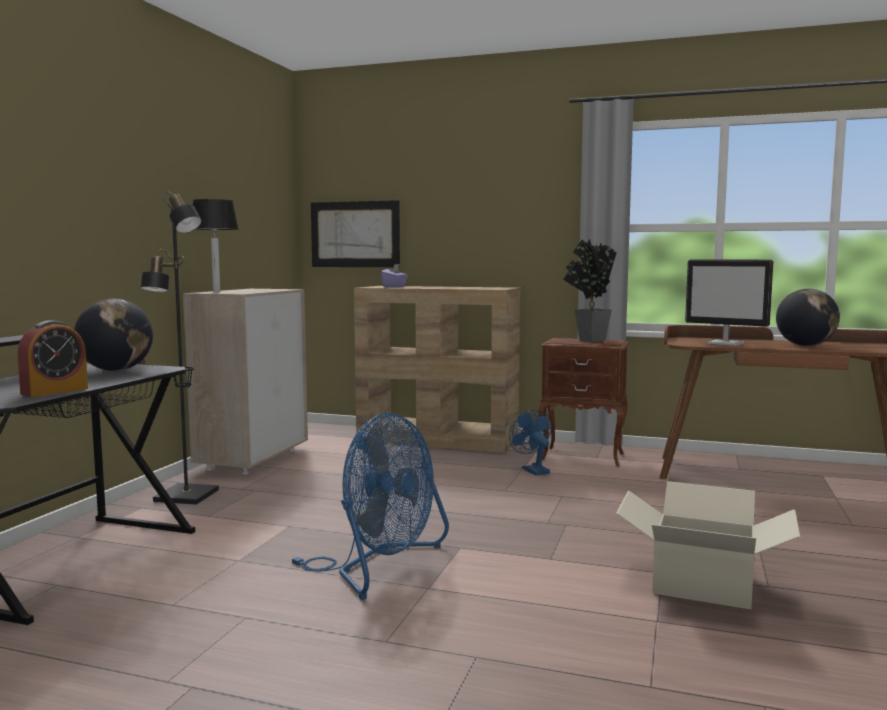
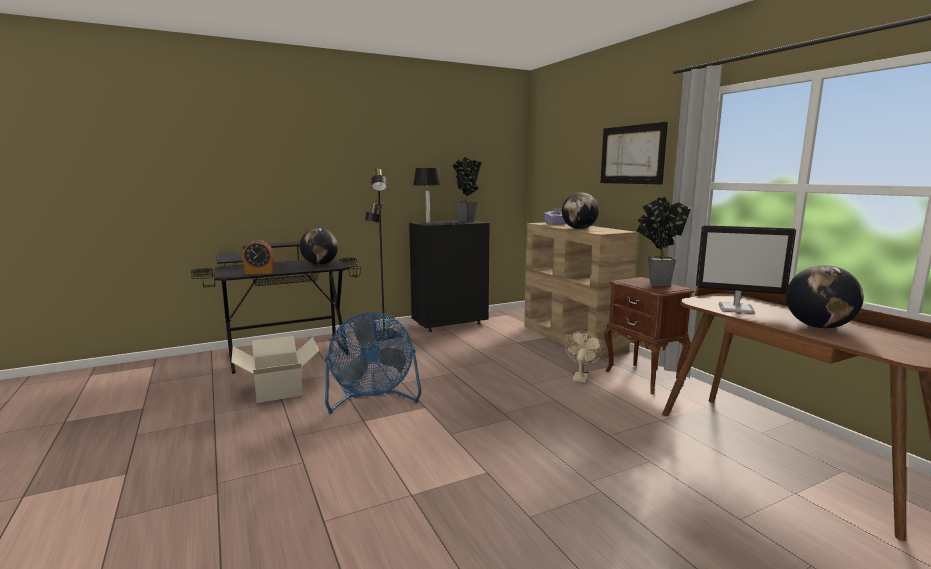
camera: 45 degrees right, 5 degrees up
beige cabinet [183,289,308,475] -> black cabinet [409,220,490,332]
picture [311,200,400,267] -> picture moved to [600,122,668,185]
blue fan [509,409,552,476] -> beige fan [565,331,603,383]
cardboard box [616,481,800,609] -> cardboard box moved to [231,336,319,403]
monitor [685,260,773,346] -> monitor turned 60 degrees counterclockwise [696,225,796,313]
none -> potted plant [453,157,481,222]
none -> globe [562,192,599,229]

